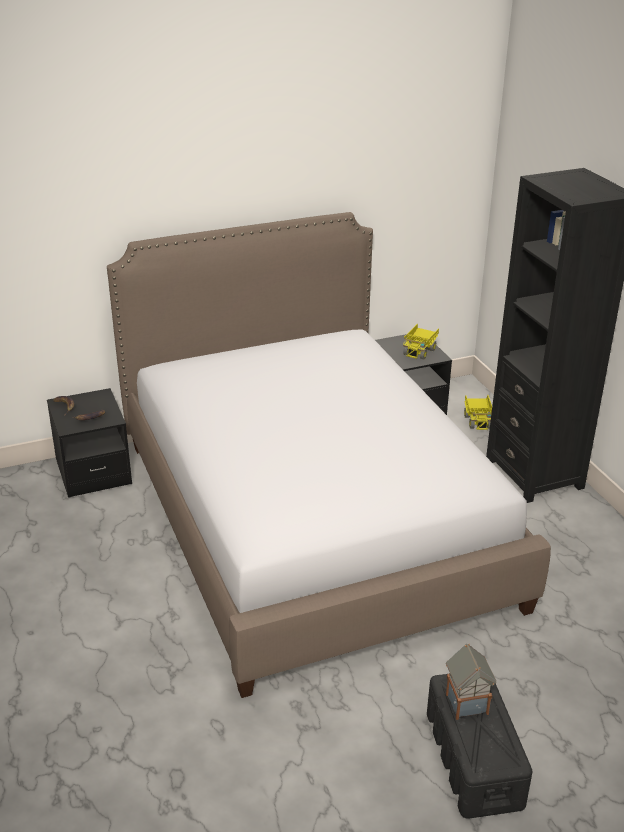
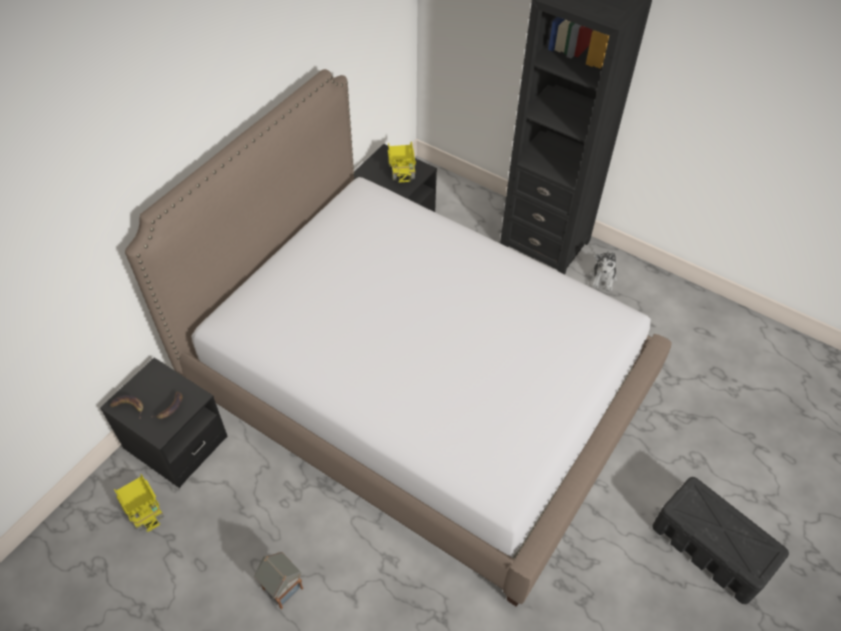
camera: 35 degrees left, 20 degrees up
toy house [446,644,496,720] -> toy house moved to [254,552,303,609]
toy truck [464,395,492,430] -> toy truck moved to [114,474,164,533]
none -> plush toy [589,252,617,291]

